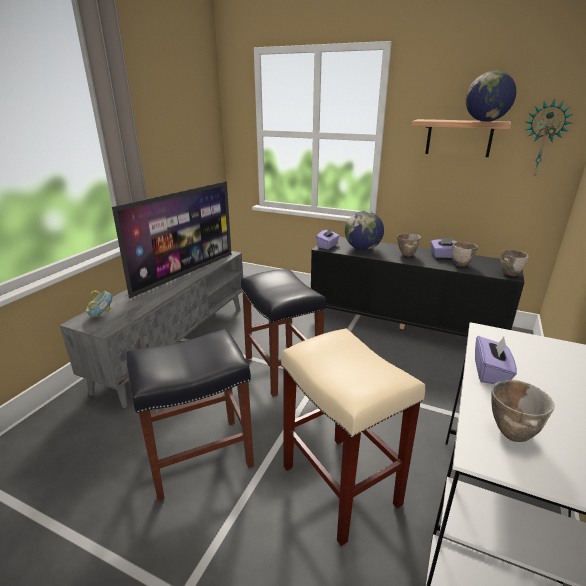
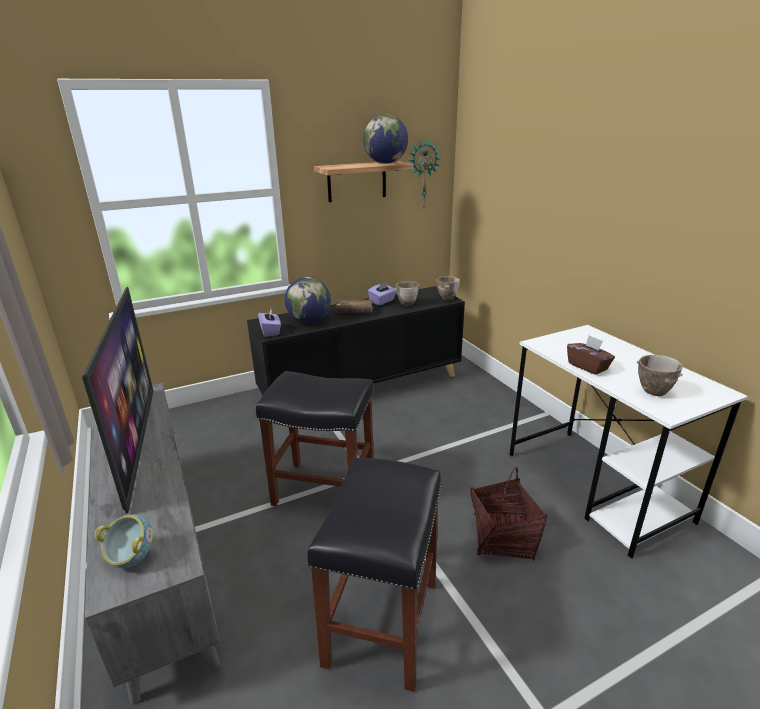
camera: 50 degrees left, 0 degrees up
beige stool [281,328,425,546] -> basket [470,467,547,561]
bowl [397,233,421,257] -> brown book [336,299,373,313]
purple tissue box [475,336,517,384] -> brown tissue box [567,335,615,375]

